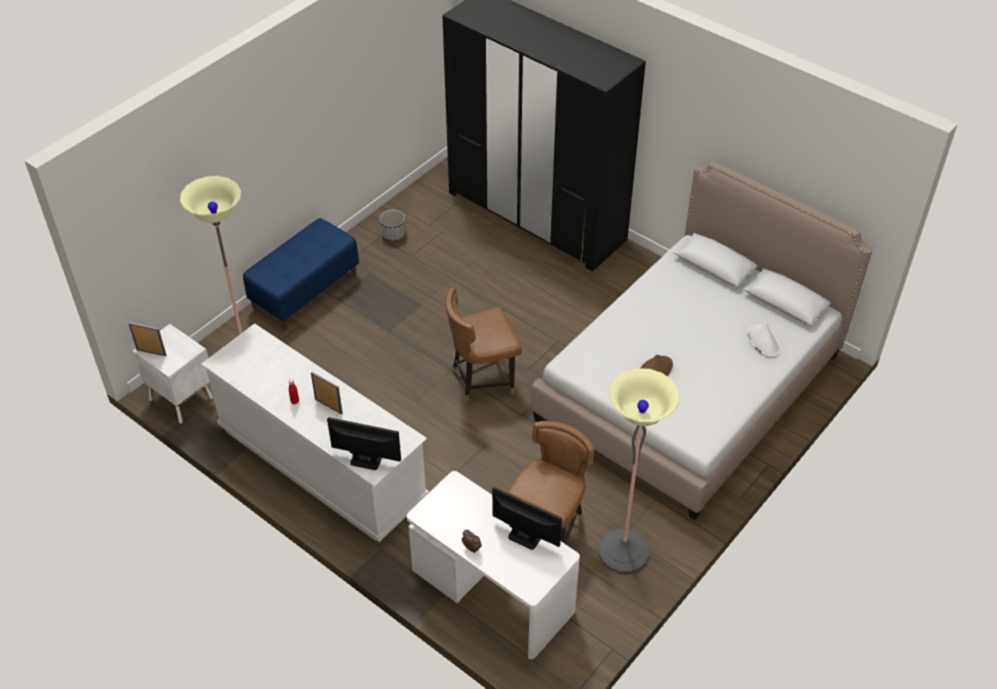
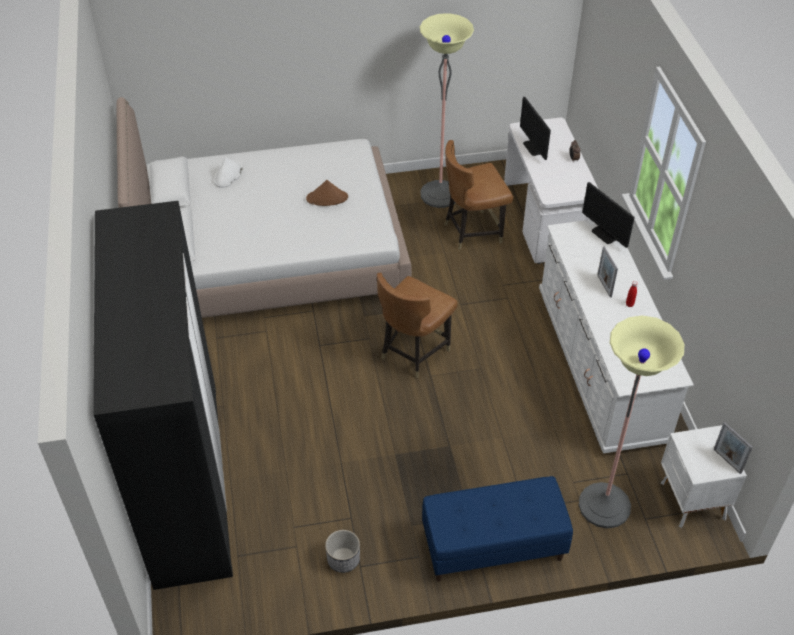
camera: 140 degrees left, 0 degrees up
brown chair [445,287,522,402] -> brown chair turned 105 degrees clockwise [377,272,458,378]

